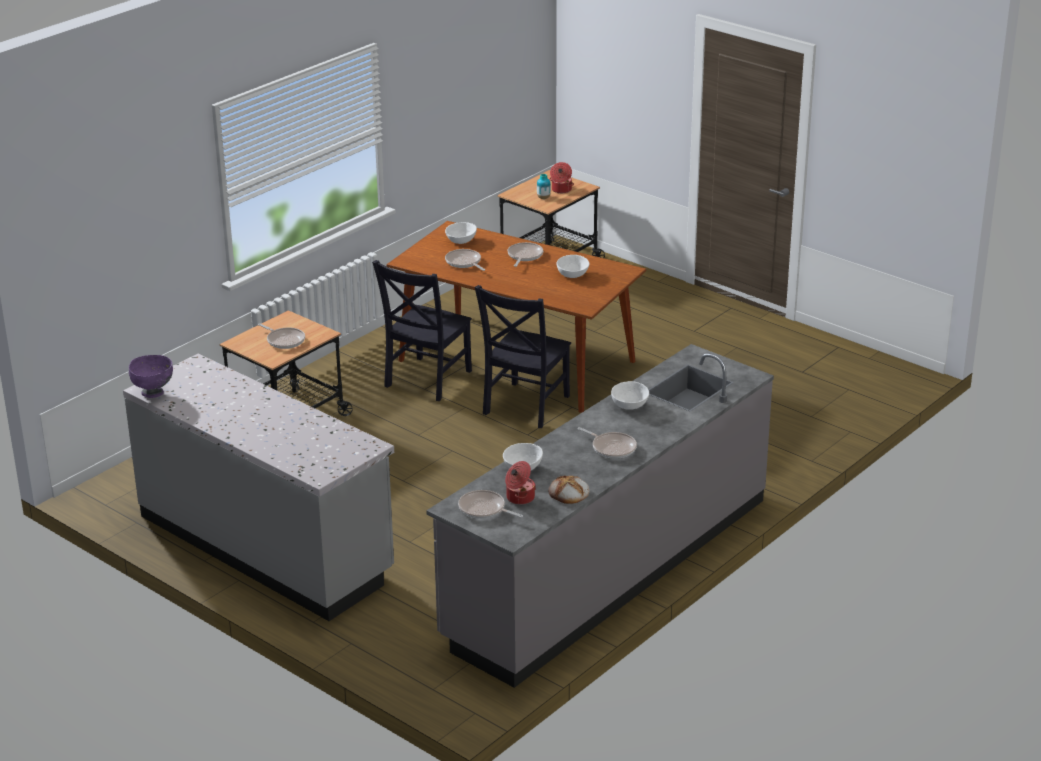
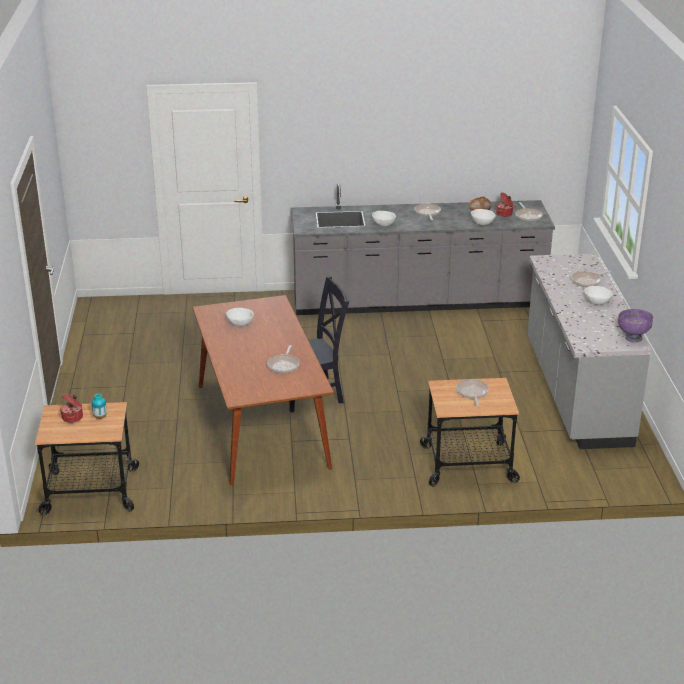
camera: 135 degrees left, 0 degrees up
black chair [372,260,472,401] -> none
white bowl [445,222,477,244] -> white bowl moved to [584,286,613,305]
frying pan [508,242,543,267] -> frying pan moved to [571,270,611,287]

